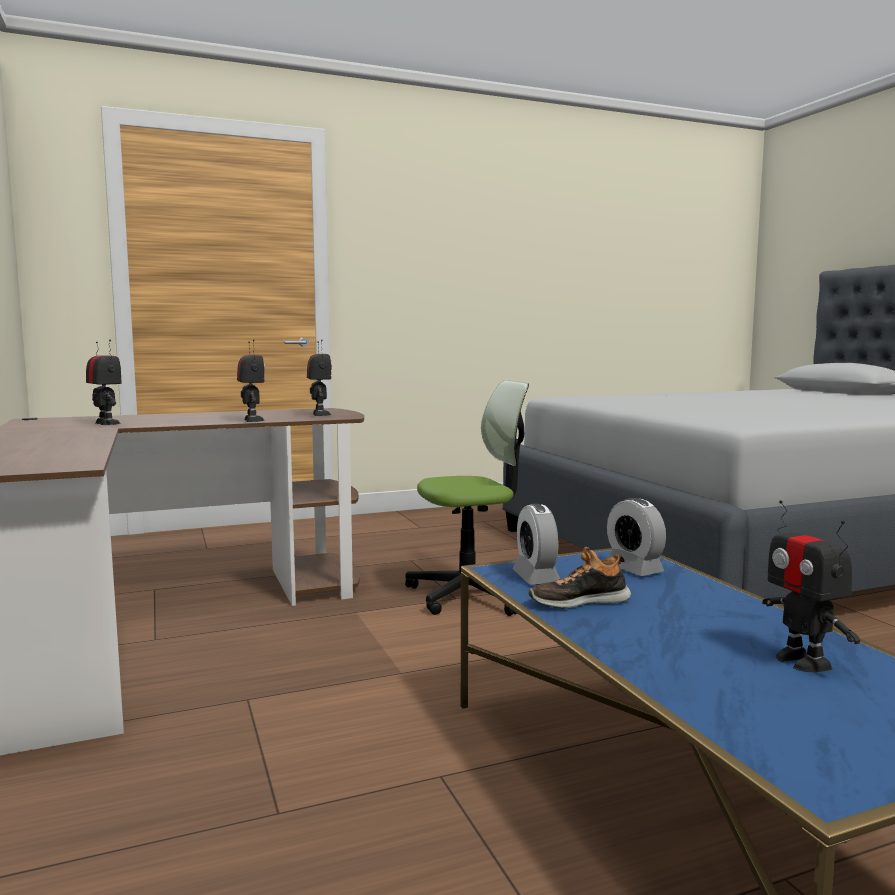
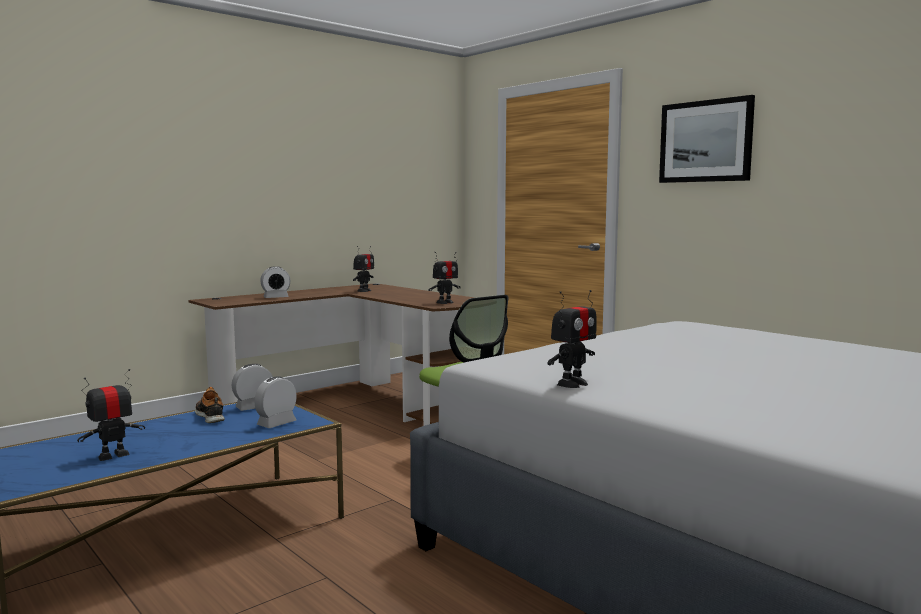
camera: 70 degrees right, 0 degrees up
toy robot [237,339,265,422] -> toy robot moved to [547,290,597,388]
none -> alarm clock [260,266,290,298]
none -> picture [659,95,755,183]

